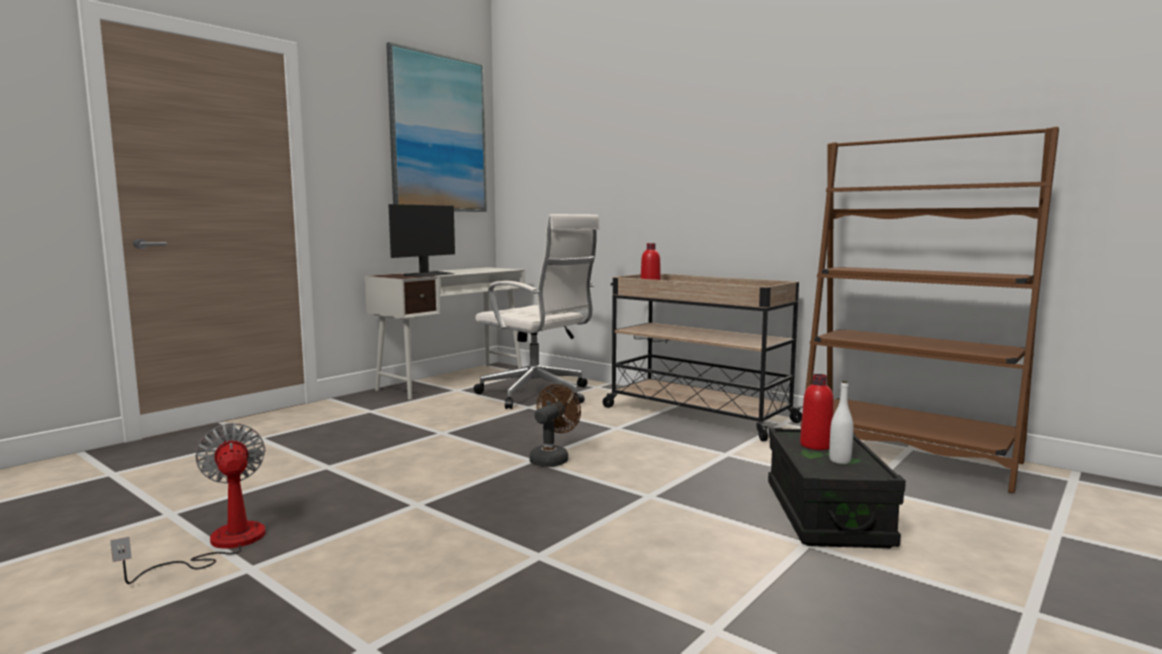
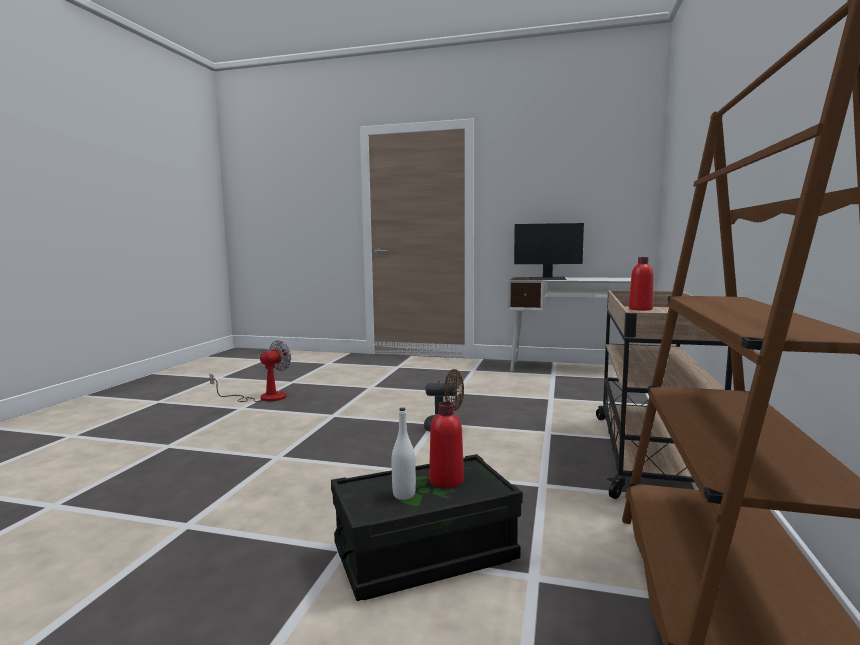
camera: 65 degrees right, 0 degrees up
picture [386,42,487,212] -> none
white office chair [473,214,600,409] -> none

